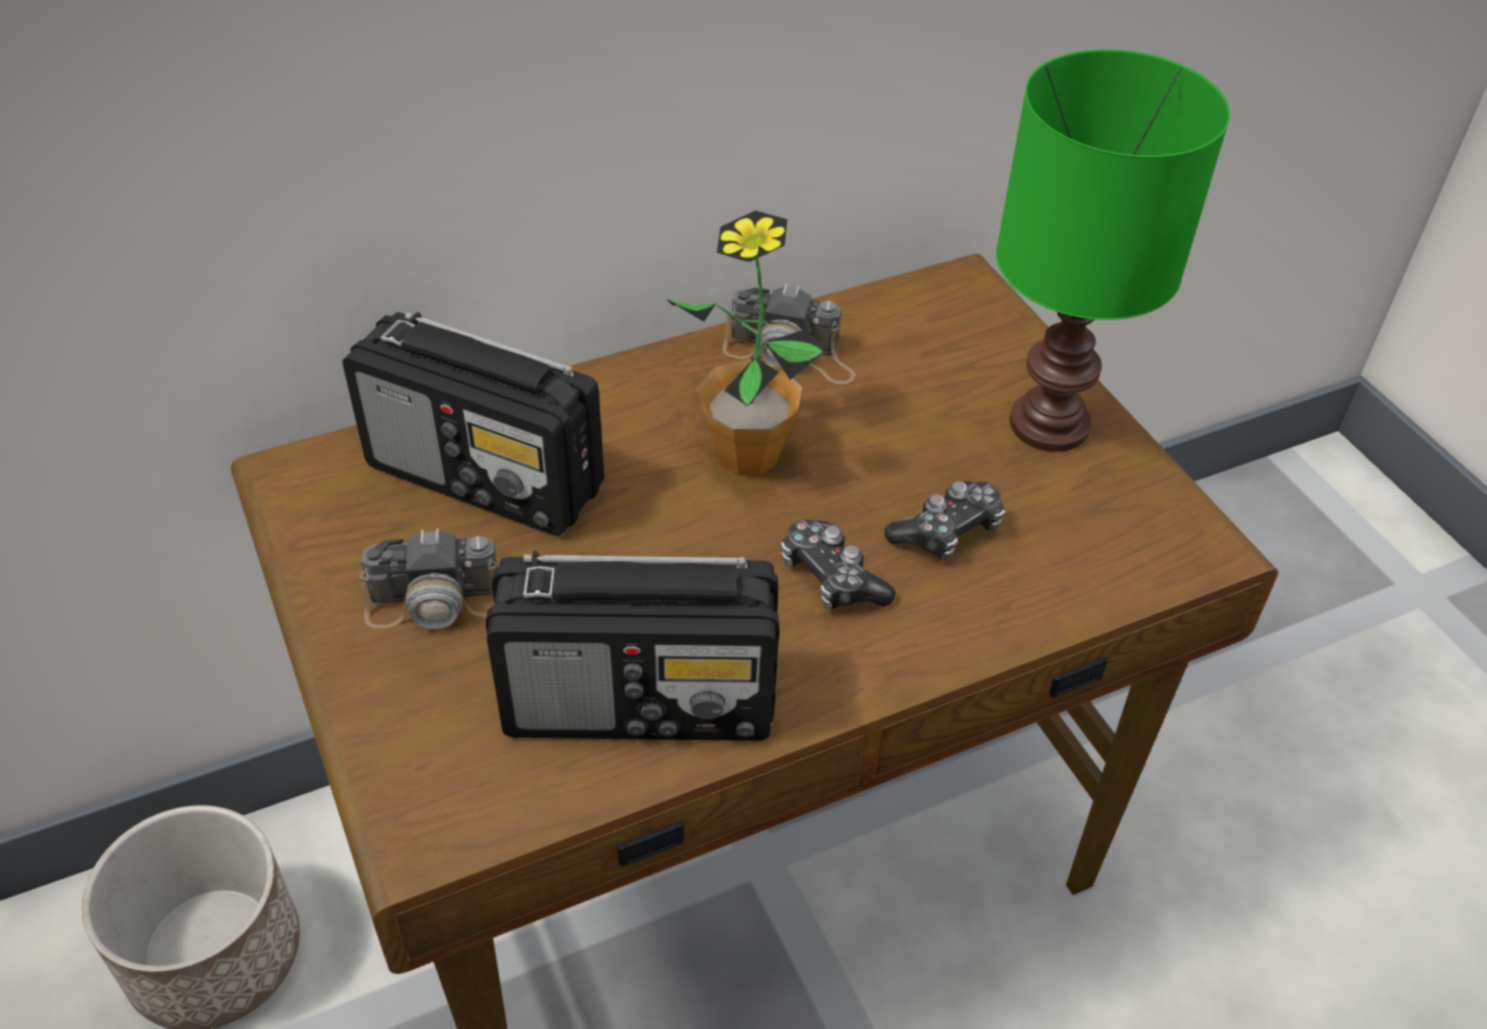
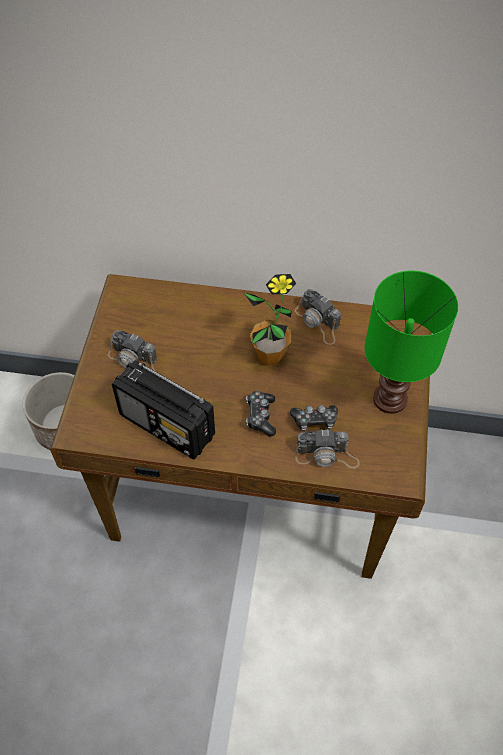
camera: 35 degrees right, 10 degrees up
radio [342,312,604,536] -> none
none -> camera [295,430,360,469]

